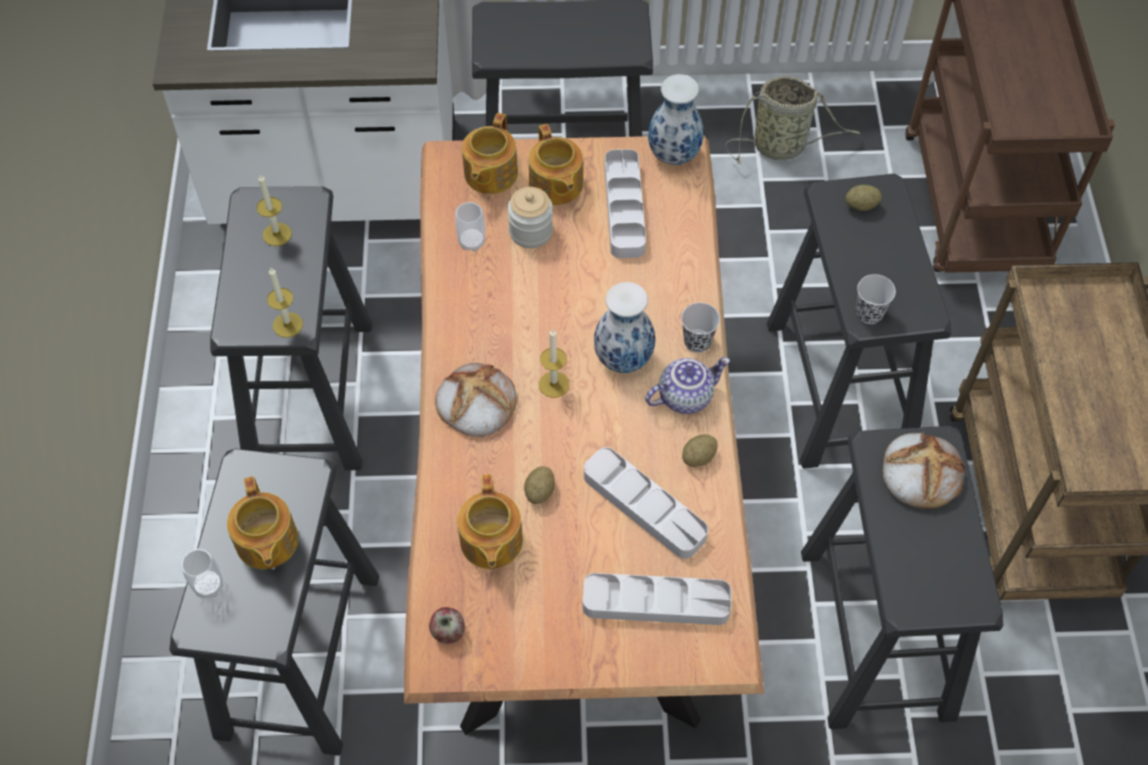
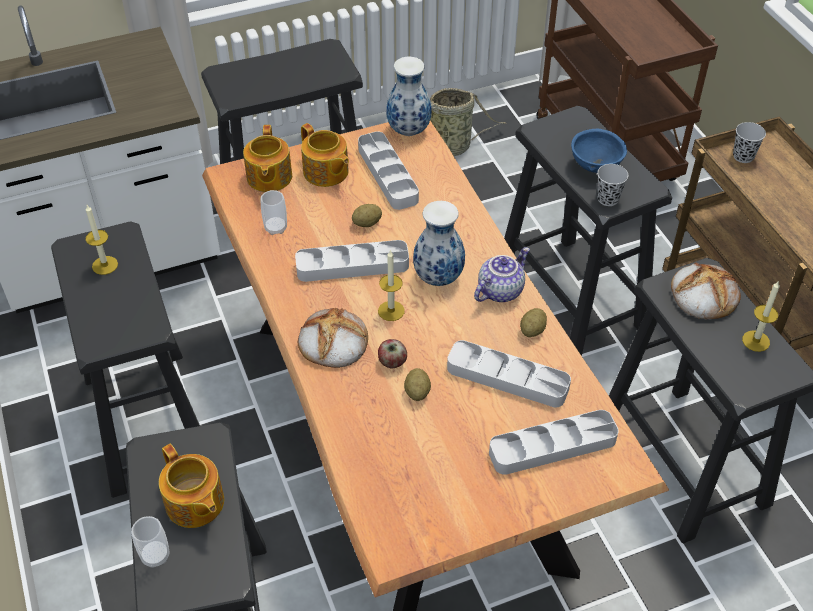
camera: 20 degrees left, 10 degrees down
candle [267,268,303,338] -> candle moved to [742,282,780,352]
apple [429,607,465,644] -> apple moved to [378,339,407,369]
teapot [457,474,523,569] -> none
jar [508,187,553,248] -> none
black cup [681,302,720,353] -> black cup moved to [733,122,766,163]
potato [845,185,882,211] -> potato moved to [352,204,382,227]
none -> grey tray [295,240,409,282]
none -> blue bowl [571,129,627,173]

